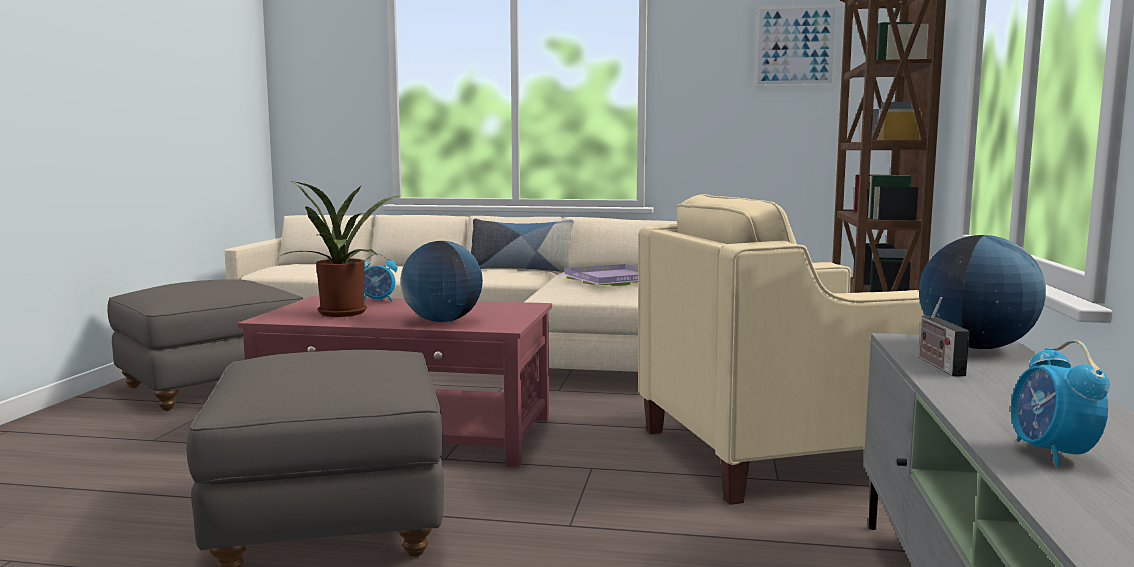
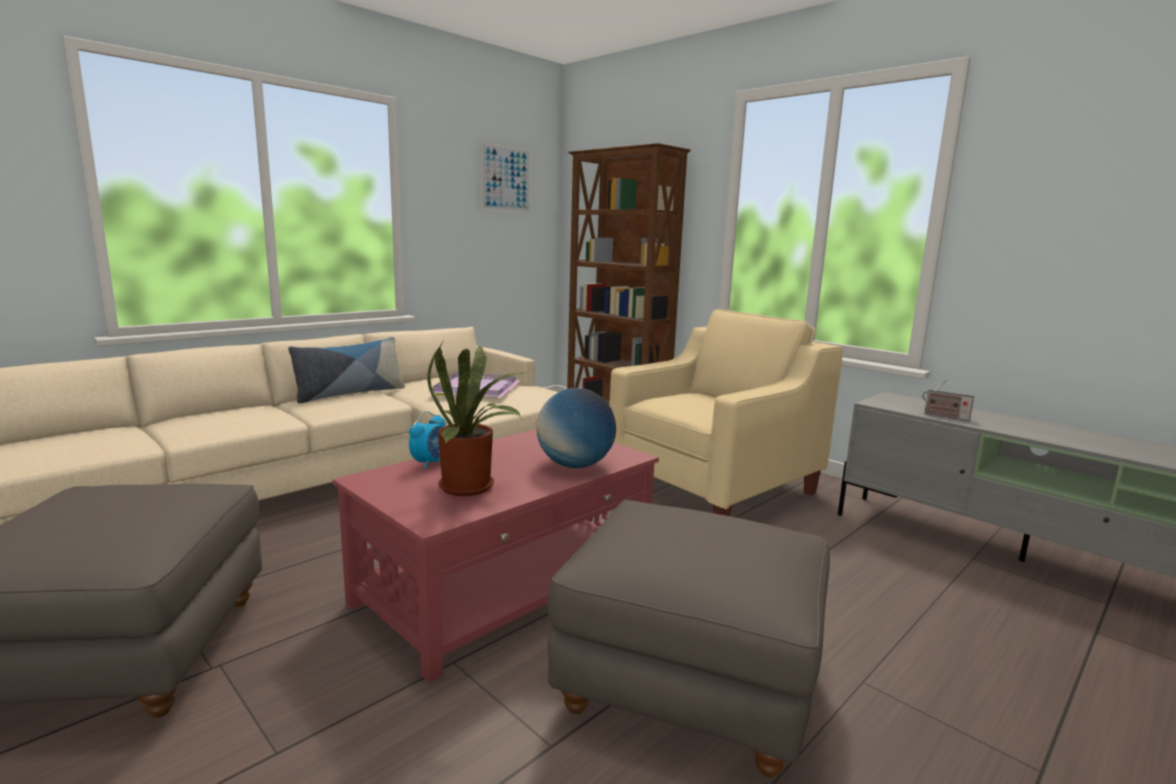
camera: 55 degrees left, 5 degrees up
beige armchair [638,194,925,505] -> beige armchair turned 150 degrees counterclockwise [609,309,843,516]
globe [919,235,1046,349] -> none
alarm clock [1011,340,1110,466] -> none

